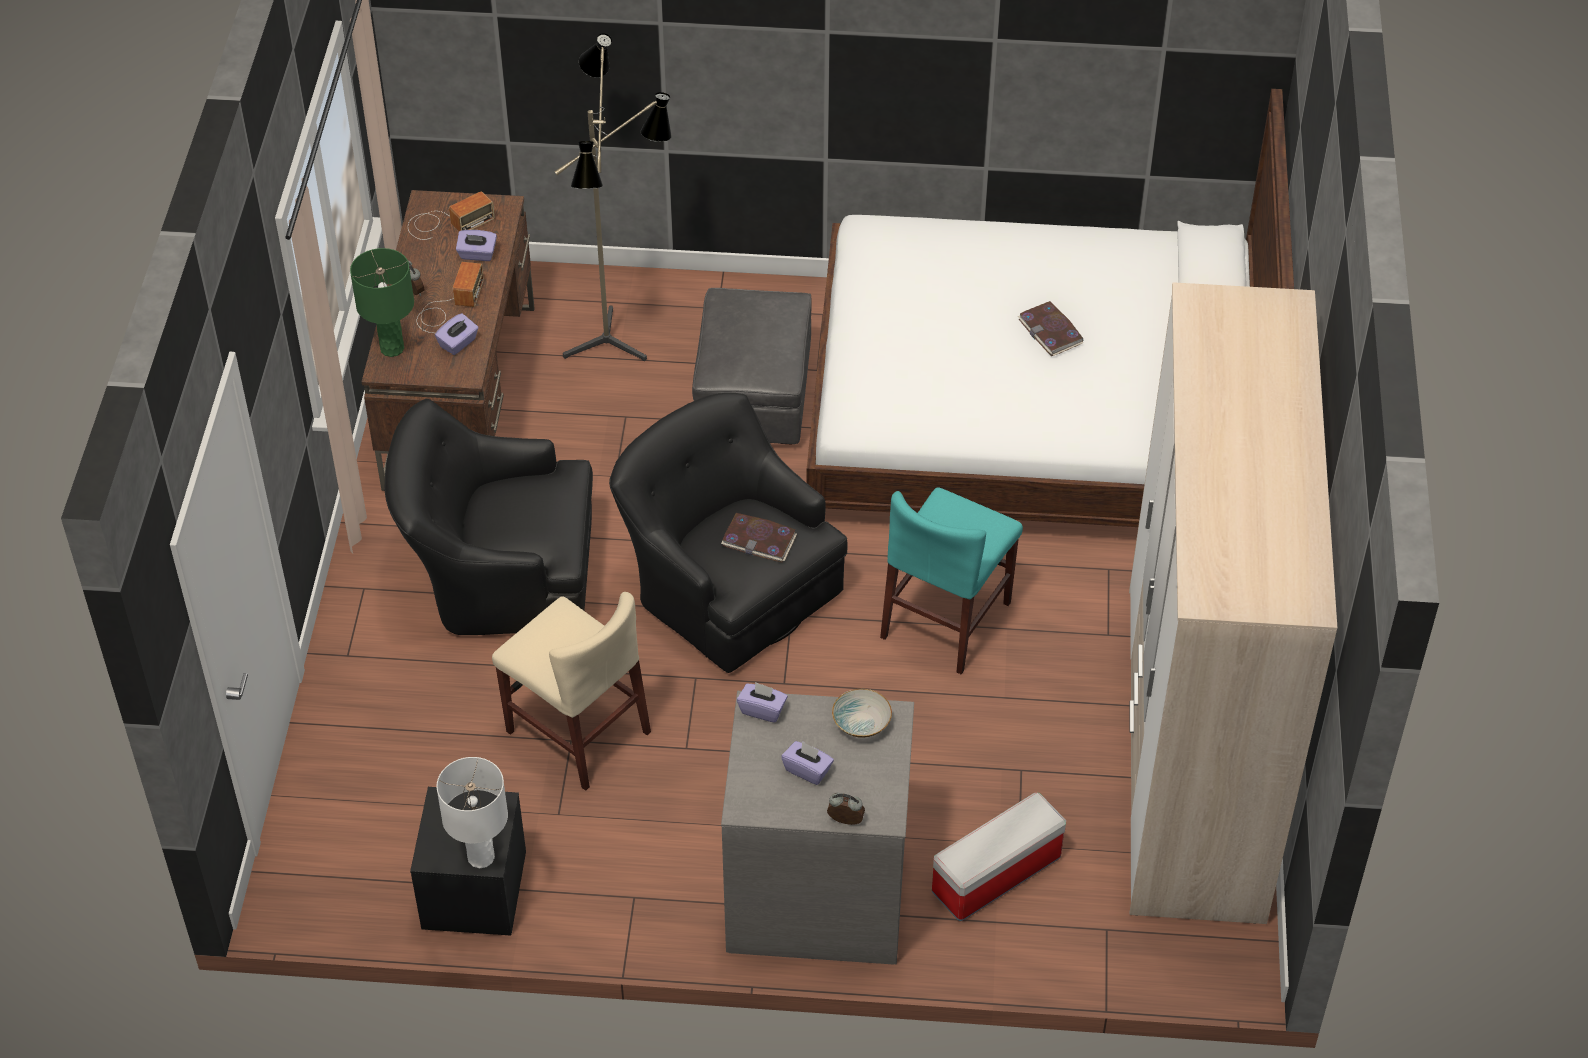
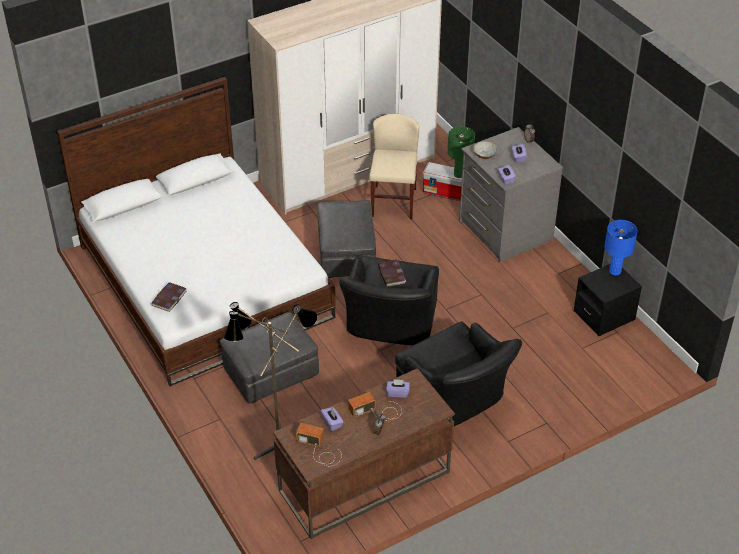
camera: 125 degrees left, 5 degrees down
green table lamp [350,248,414,357] -> green table lamp moved to [447,126,475,178]
white table lamp [436,757,508,868] -> blue table lamp [604,220,638,275]
beige chair [492,592,651,791] -> beige chair moved to [369,114,419,219]
turquoise chair [880,487,1023,674] -> grey ottoman [317,200,376,278]
book [1017,301,1083,356] -> book moved to [152,282,187,312]

